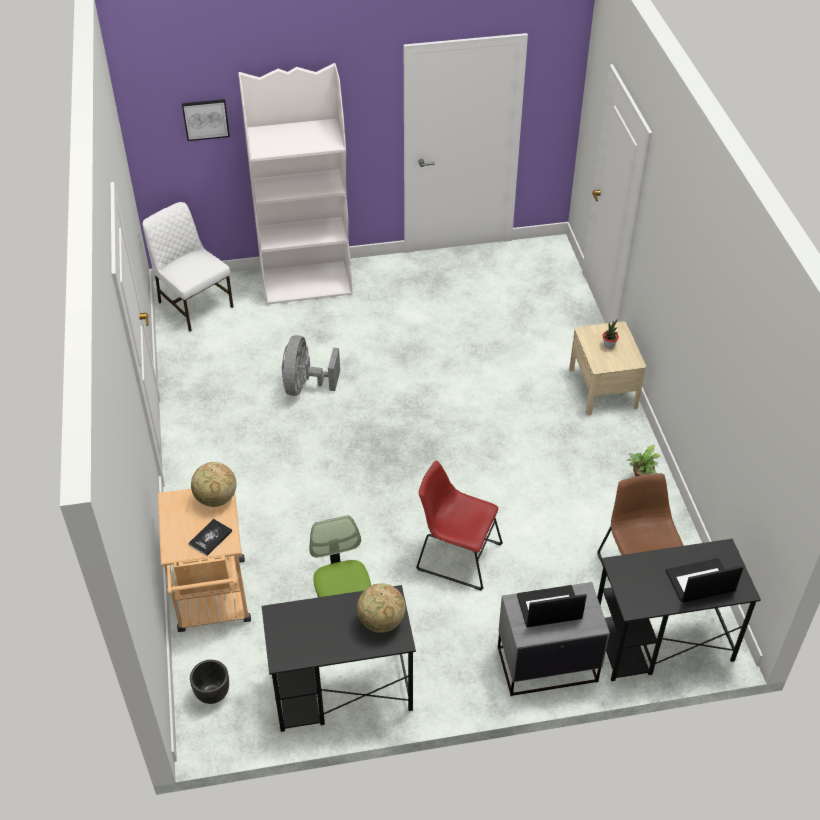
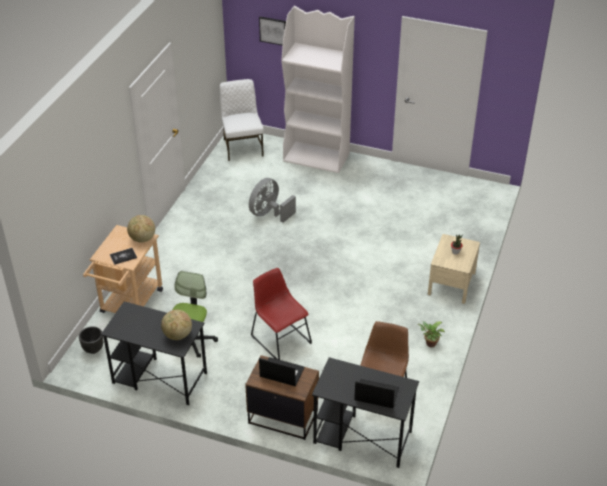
camera: 30 degrees right, 5 degrees down
grey nightstand [498,582,610,696] -> brown nightstand [245,355,319,440]

